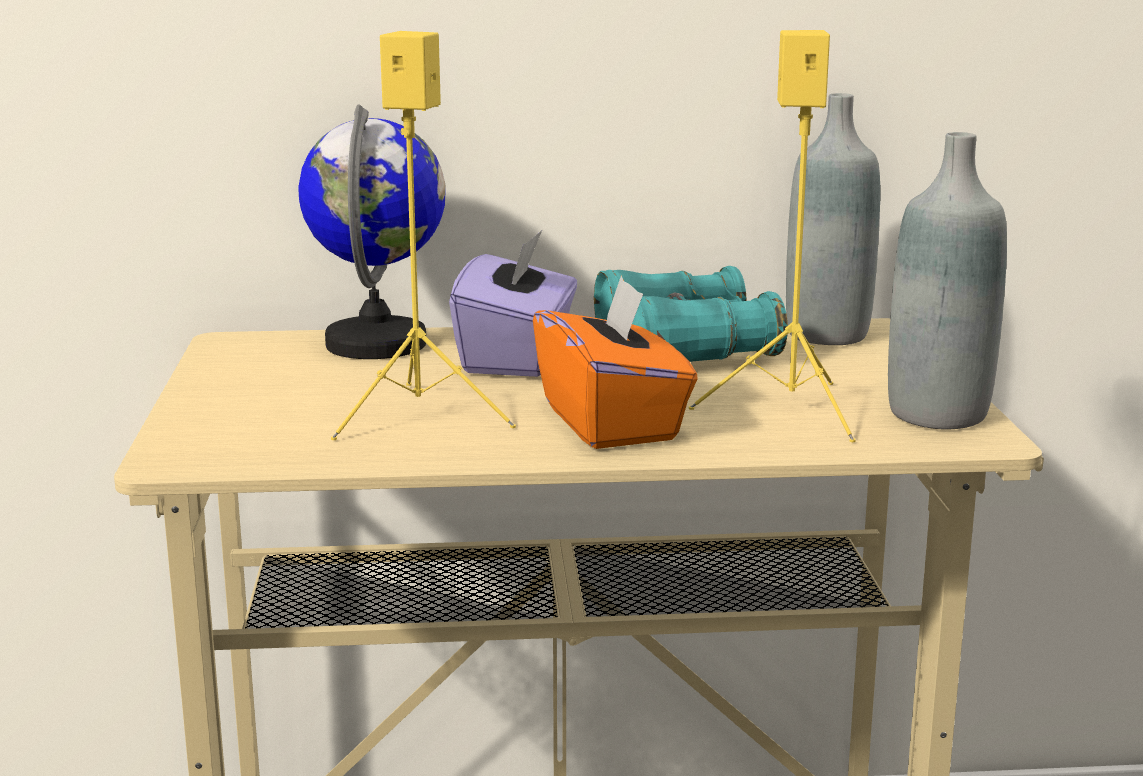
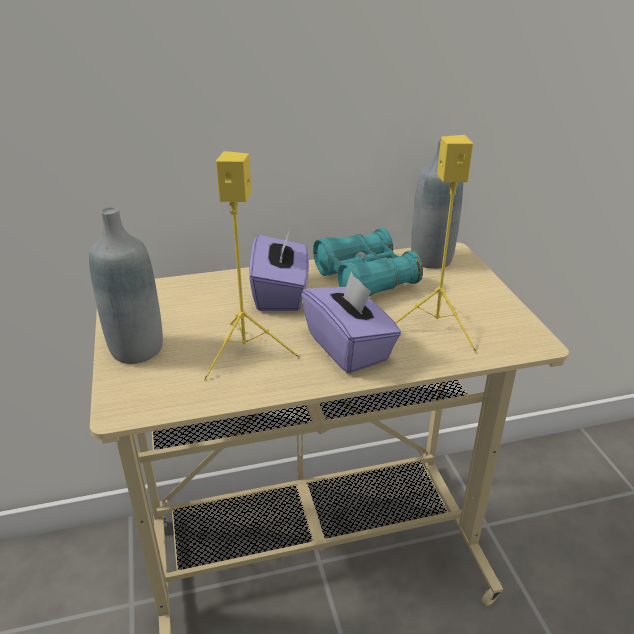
camera: 10 degrees left, 15 degrees up
globe [298,104,446,359] -> none
orange tissue box [533,275,698,449] -> purple tissue box [301,272,401,374]
grey bottle [888,132,1007,429] -> grey bottle moved to [89,207,163,364]

